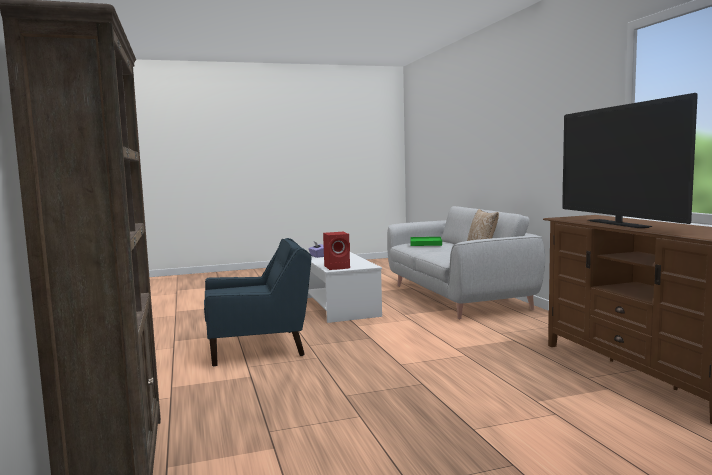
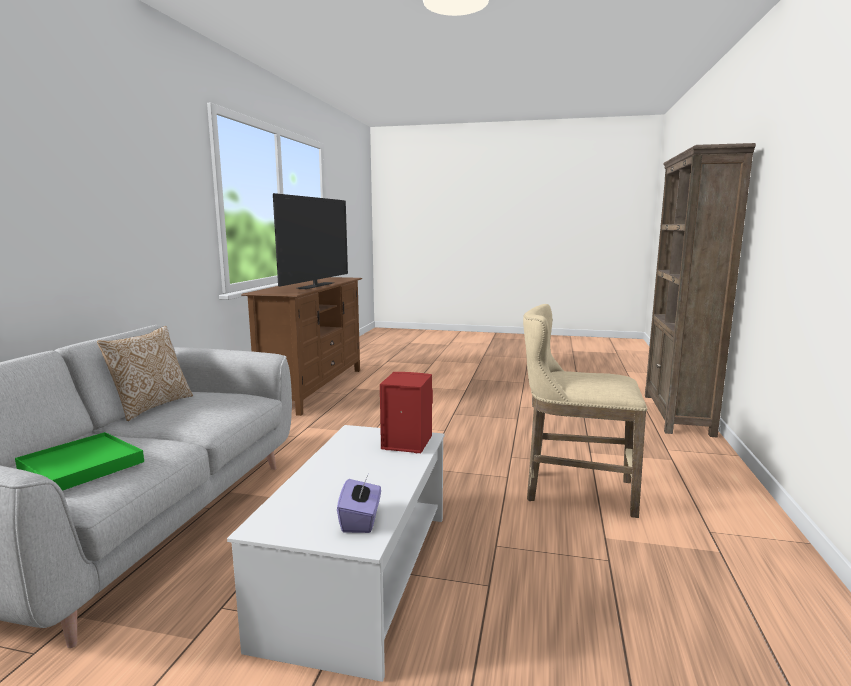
camera: 150 degrees left, 5 degrees up
blue armchair [204,238,311,367] -> beige stool [523,304,647,518]

